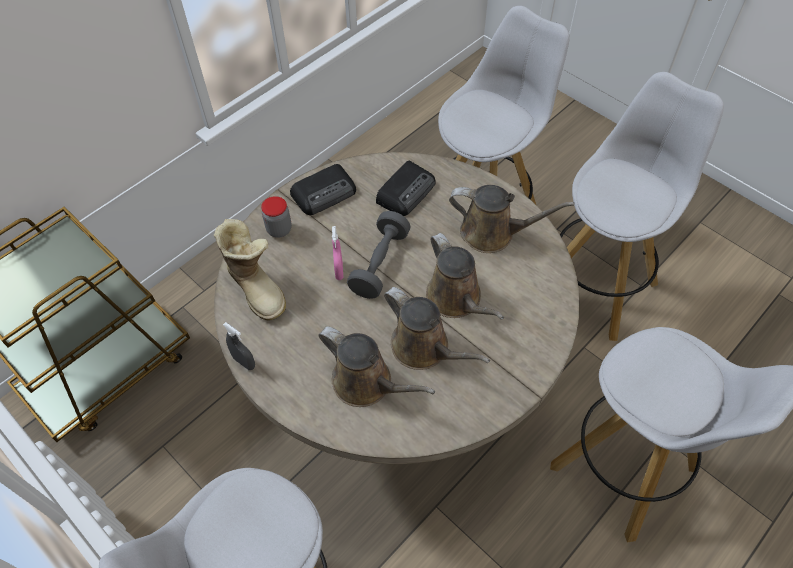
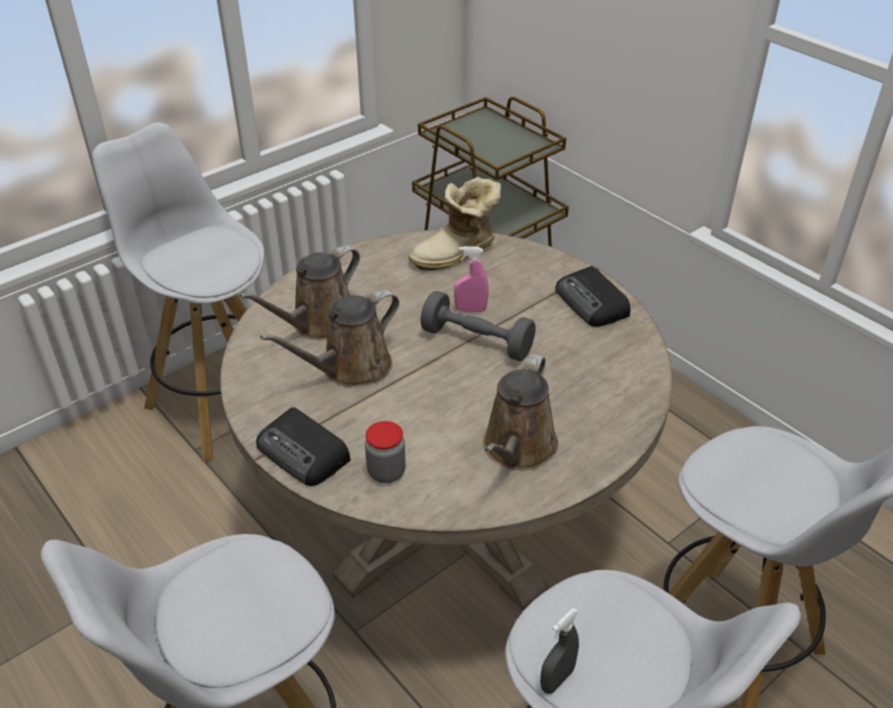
camera: 95 degrees right, 15 degrees down
grey spray bottle [223,322,255,370] -> grey spray bottle moved to [540,608,579,694]
jar [261,196,292,238] -> jar moved to [365,421,406,483]
radio [376,161,436,216] -> radio moved to [256,407,351,486]
brown watering can [426,233,504,320] -> none

